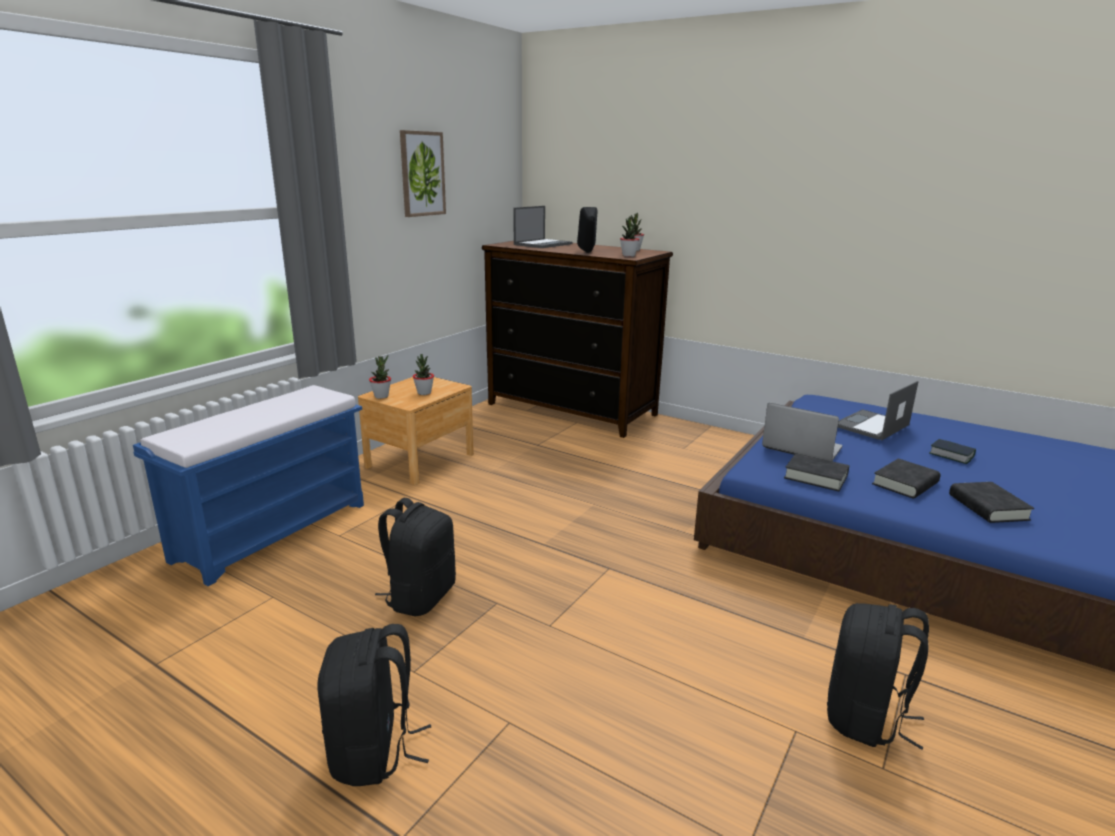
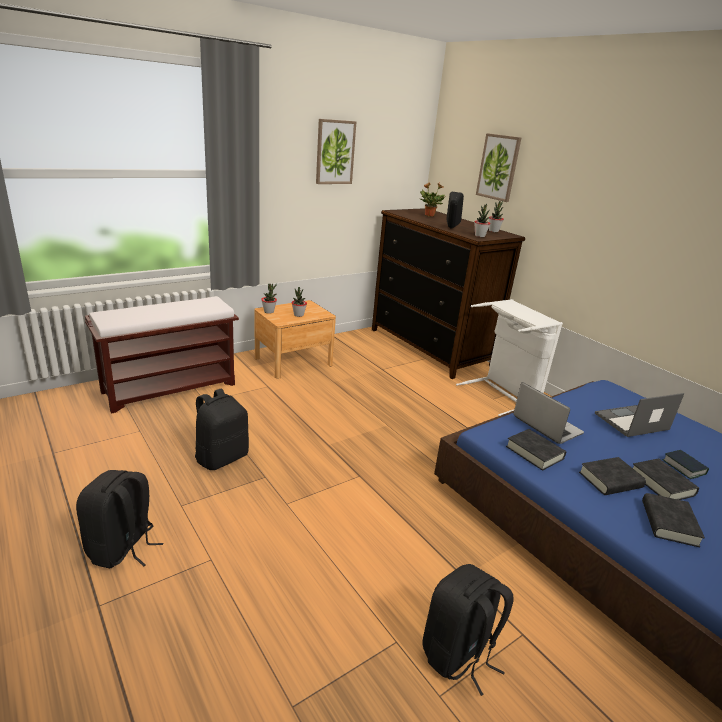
camera: 20 degrees right, 5 degrees up
blue bench [133,385,364,586] -> brown bench [85,296,239,414]
laptop [513,206,573,248] -> potted plant [420,182,446,217]
none -> white laundry basket [456,299,563,416]
none -> picture [476,133,521,202]
none -> black book [633,459,699,500]

